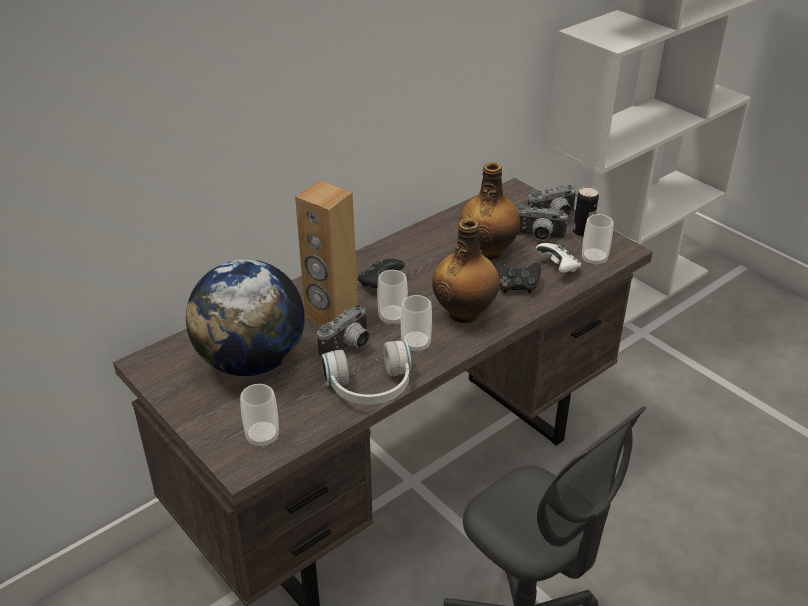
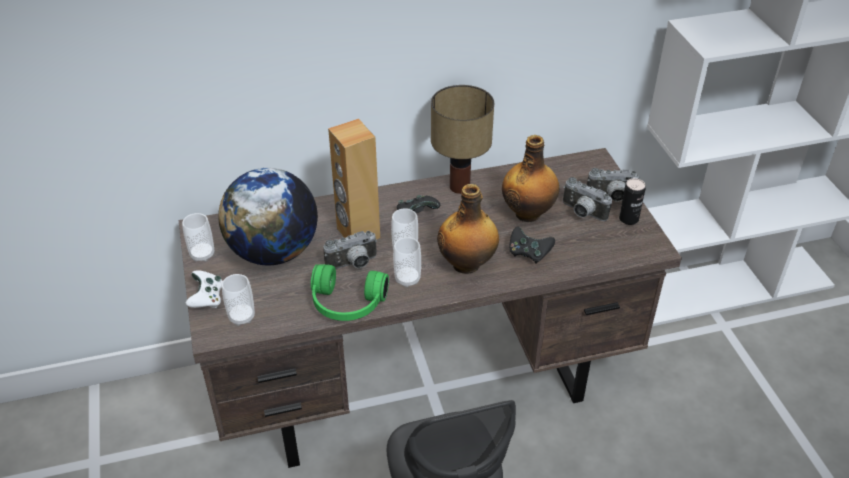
camera: 25 degrees right, 5 degrees up
white headphones [321,341,411,405] -> green headphones [311,264,389,321]
white game controller [536,243,581,273] -> white game controller moved to [185,270,222,308]
cup [582,214,614,266] -> cup moved to [182,213,214,262]
none -> table lamp [431,85,494,194]

